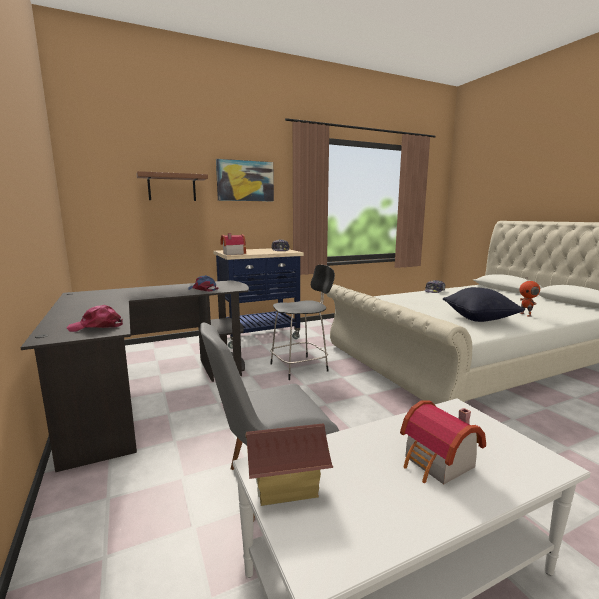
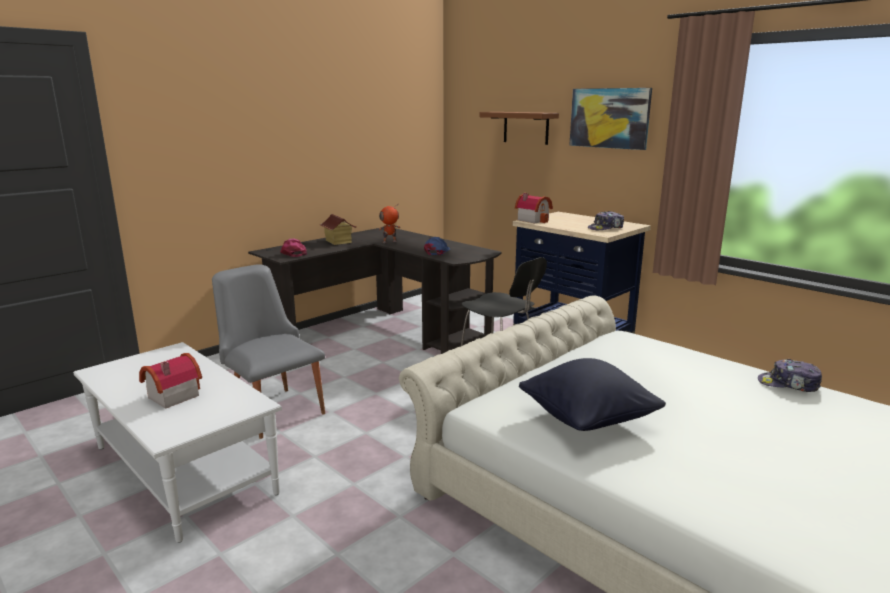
camera: 70 degrees right, 5 degrees up
toy house [245,423,333,506] -> toy house moved to [319,214,356,245]
toy robot [519,277,540,317] -> toy robot moved to [379,203,400,243]

